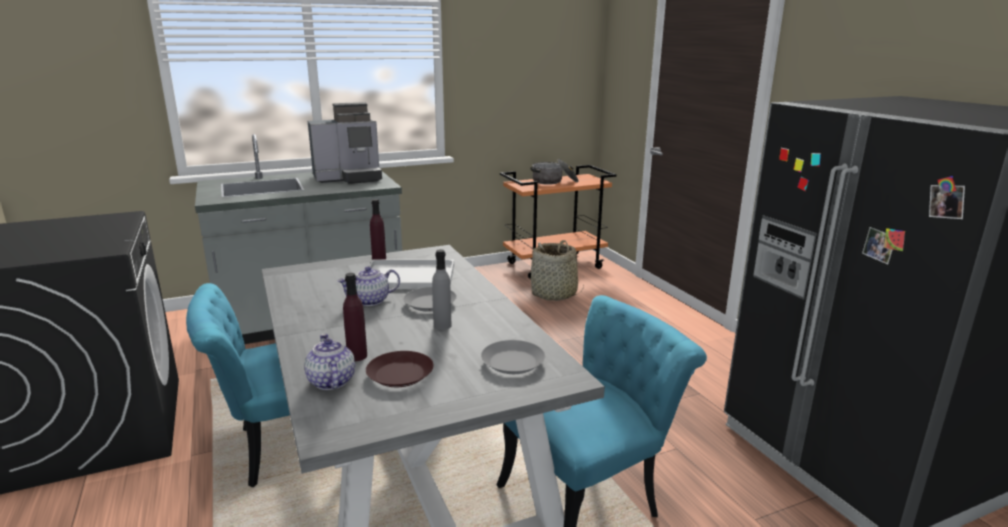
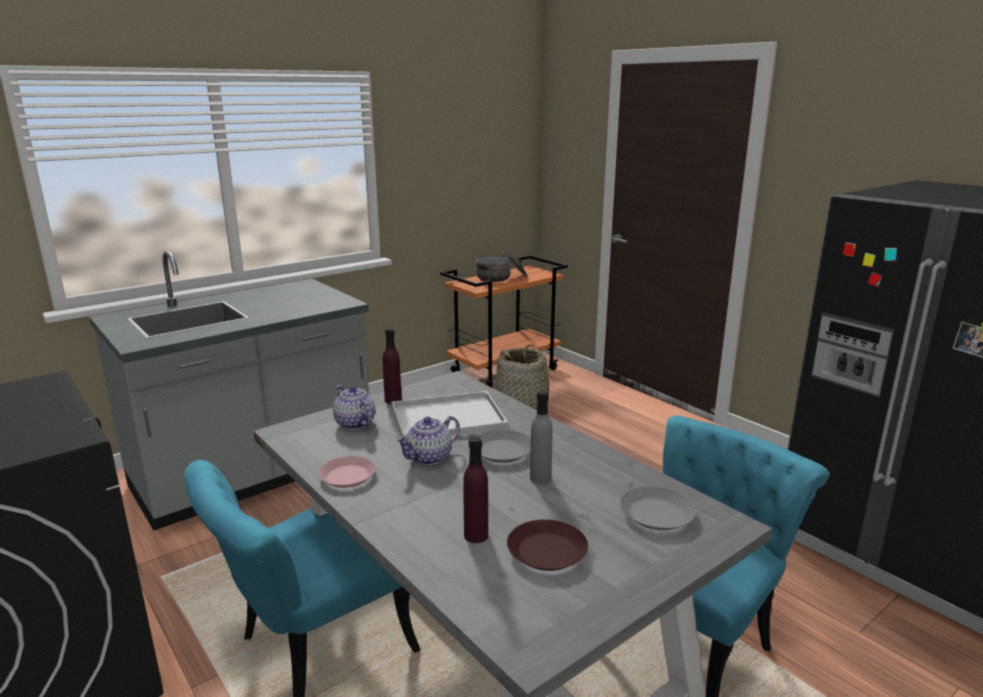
camera: 15 degrees left, 0 degrees up
teapot [304,334,355,390] -> teapot moved to [333,385,375,430]
coffee machine [308,102,382,184] -> none
none -> pink plate [318,456,376,488]

